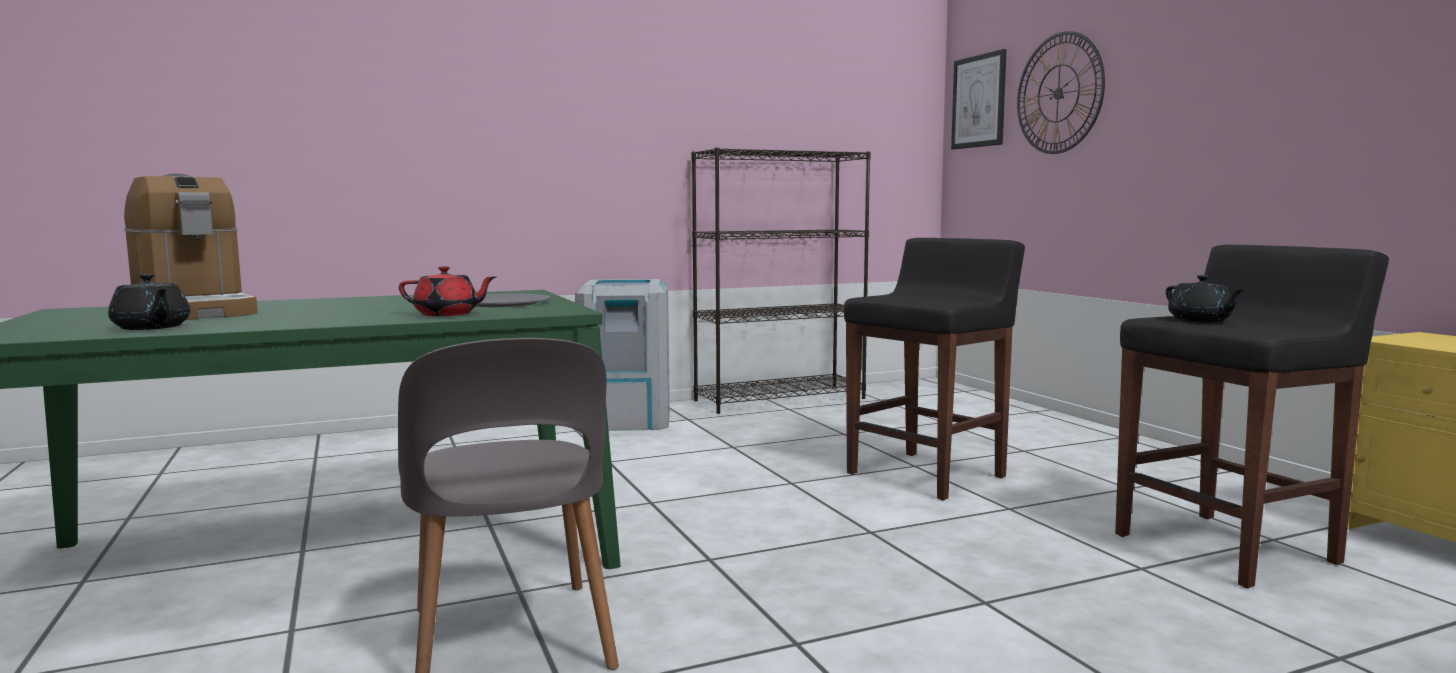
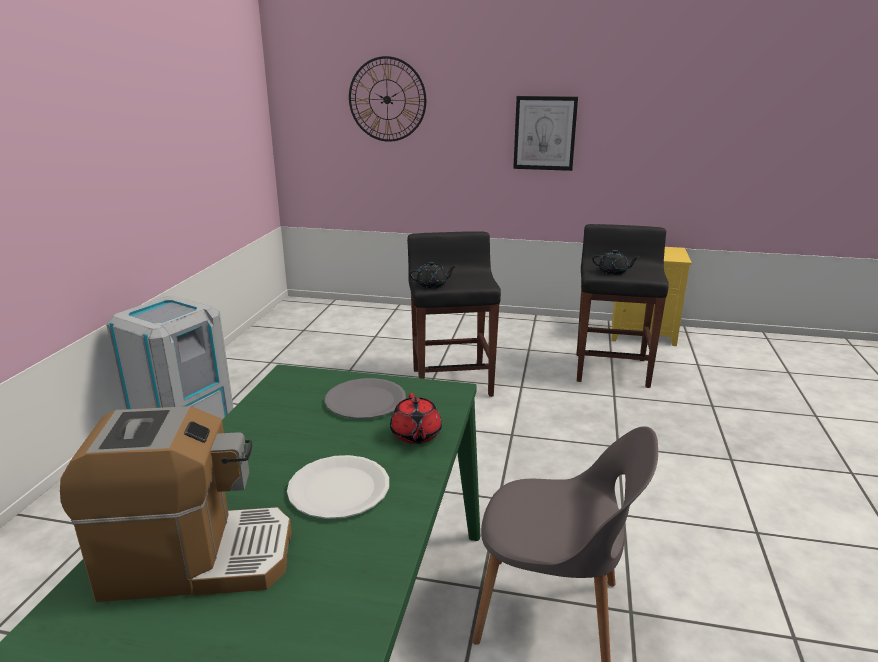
camera: 55 degrees left, 15 degrees up
black teapot [108,274,190,330] -> black teapot moved to [409,262,456,288]
red teapot [399,266,496,316] -> red teapot turned 135 degrees clockwise [390,393,442,444]
black bookcase [691,148,871,414] -> none
picture [951,49,1006,149] -> picture moved to [513,96,578,171]
none -> white plate [287,455,389,519]

